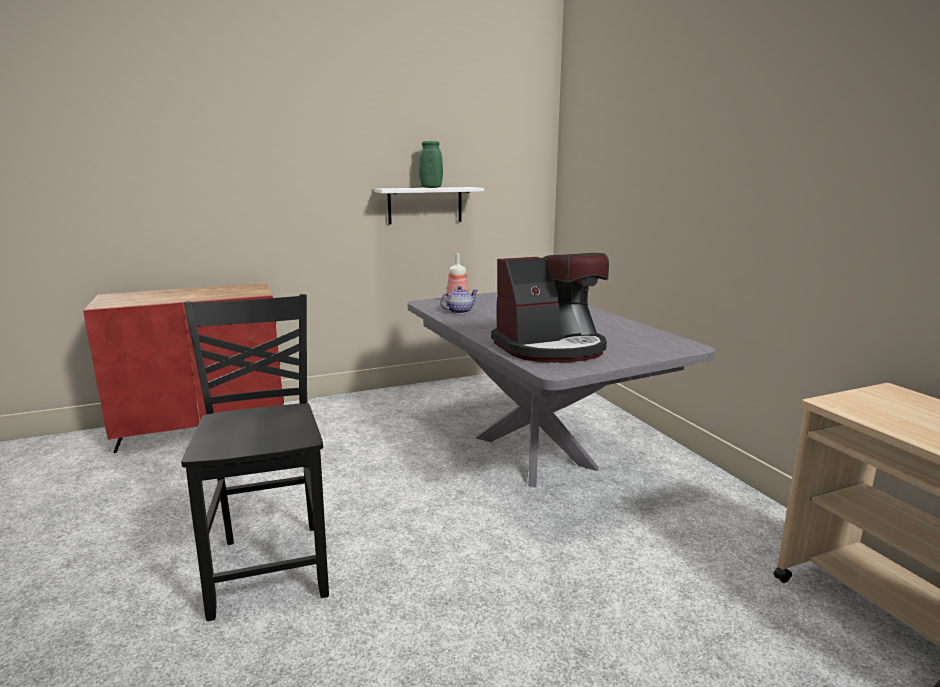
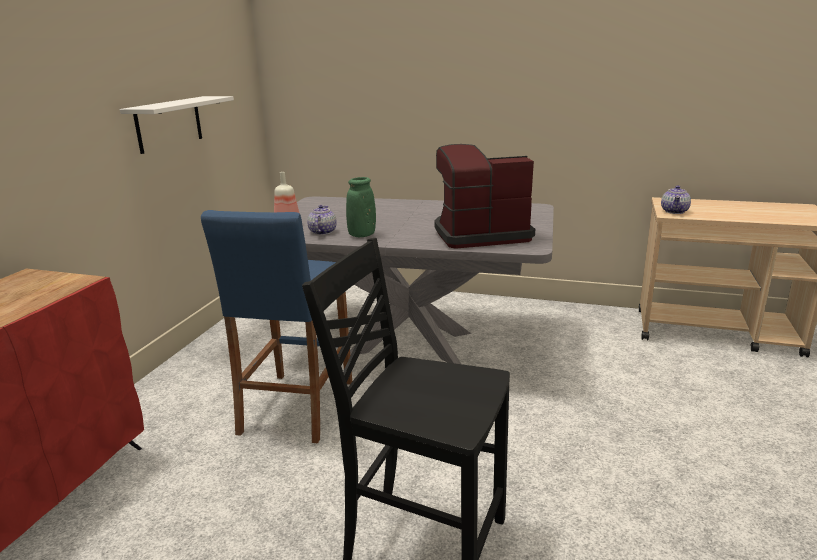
camera: 50 degrees left, 5 degrees up
green vase [419,141,443,188] -> green vase moved to [346,177,376,237]
coffee machine [491,253,609,363] -> coffee machine turned 120 degrees counterclockwise [434,144,535,249]
none -> blue stool [201,210,352,444]
none -> teapot [661,185,691,214]

